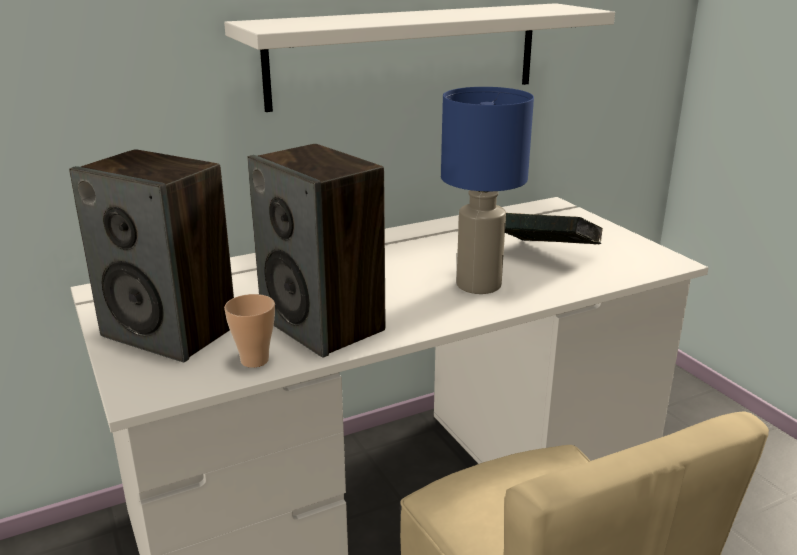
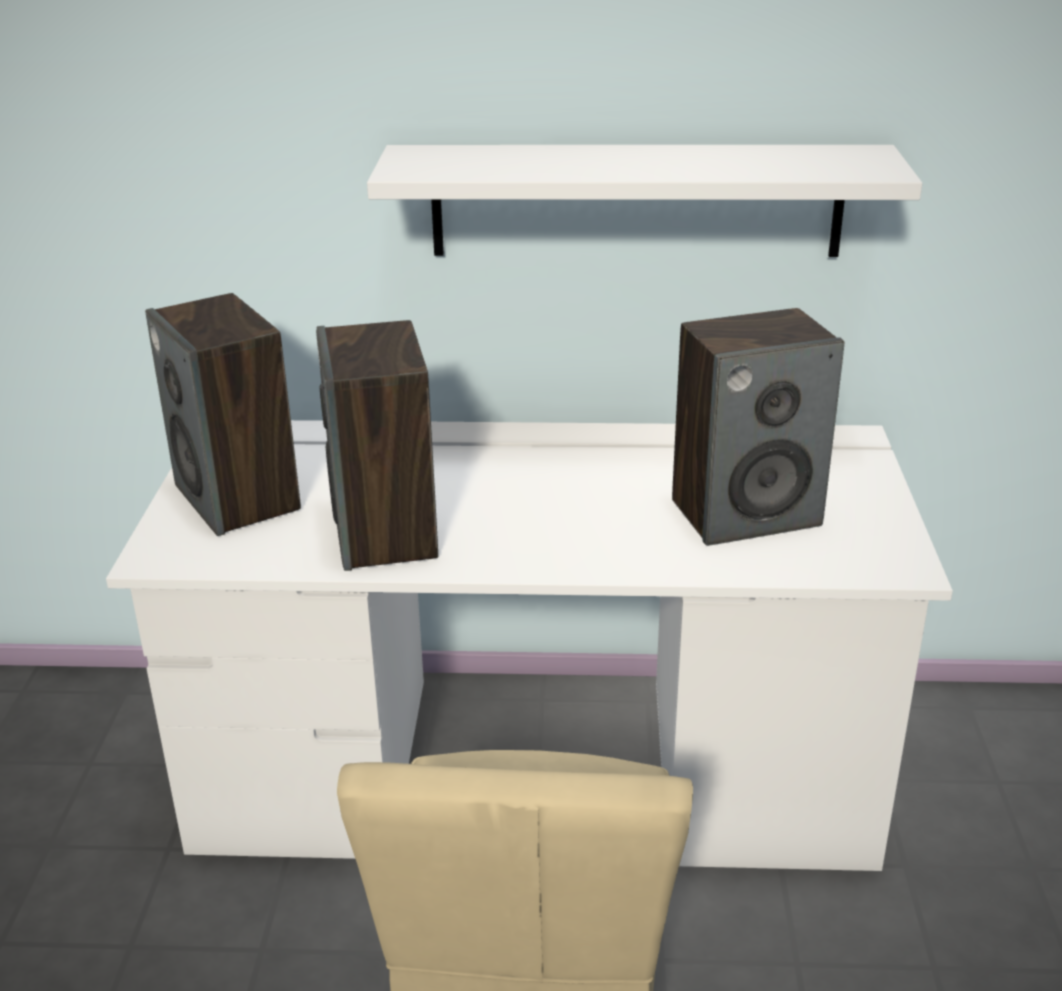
camera: 30 degrees right, 5 degrees up
cup [224,294,275,368] -> none
blue table lamp [441,87,534,294] -> none
book [505,213,603,244] -> speaker [672,308,844,546]

